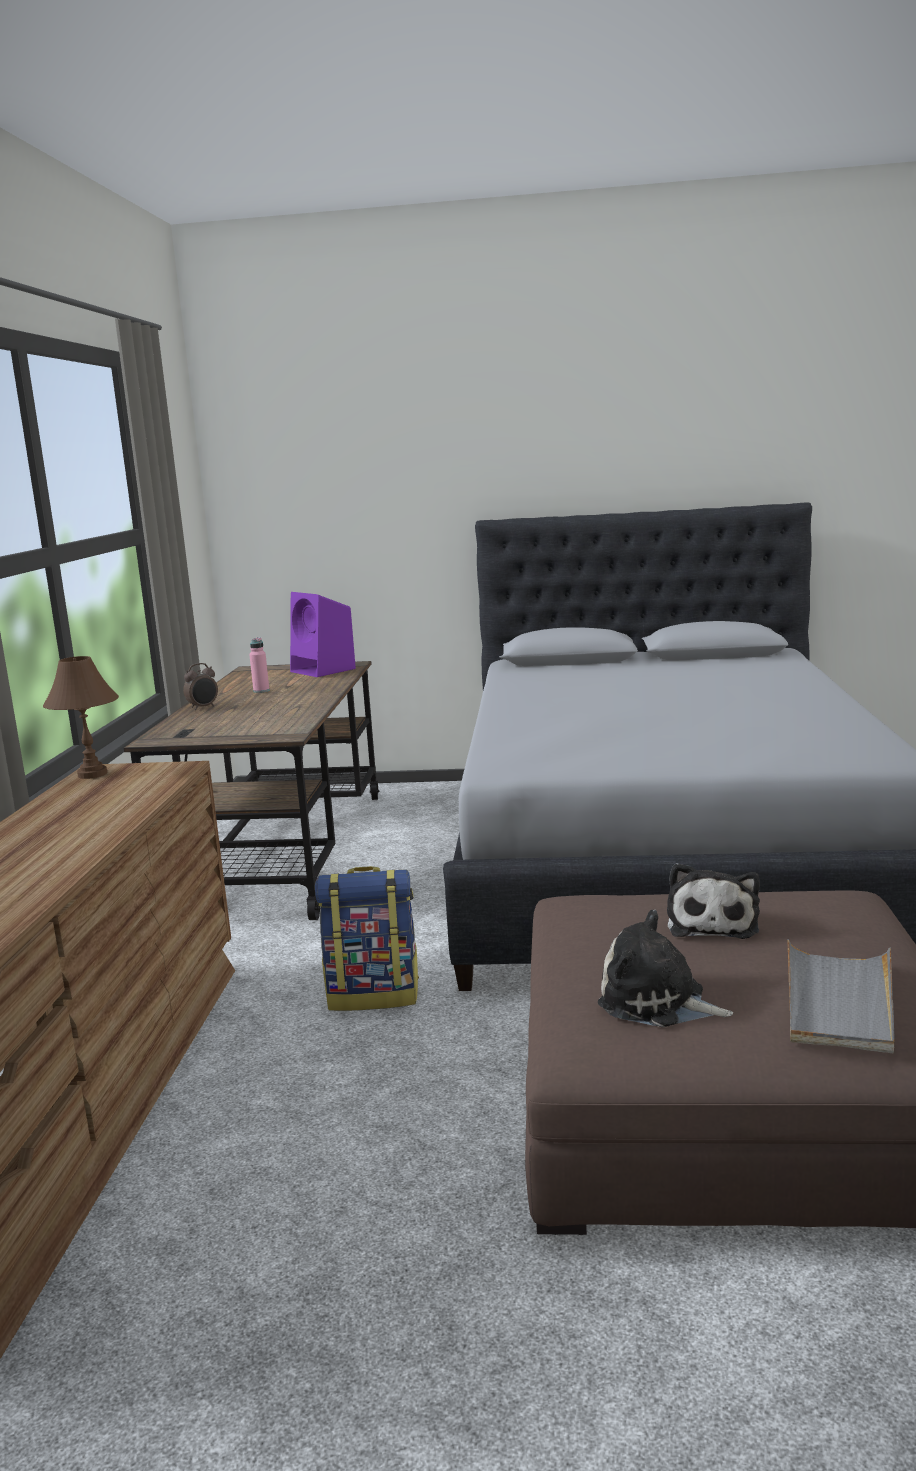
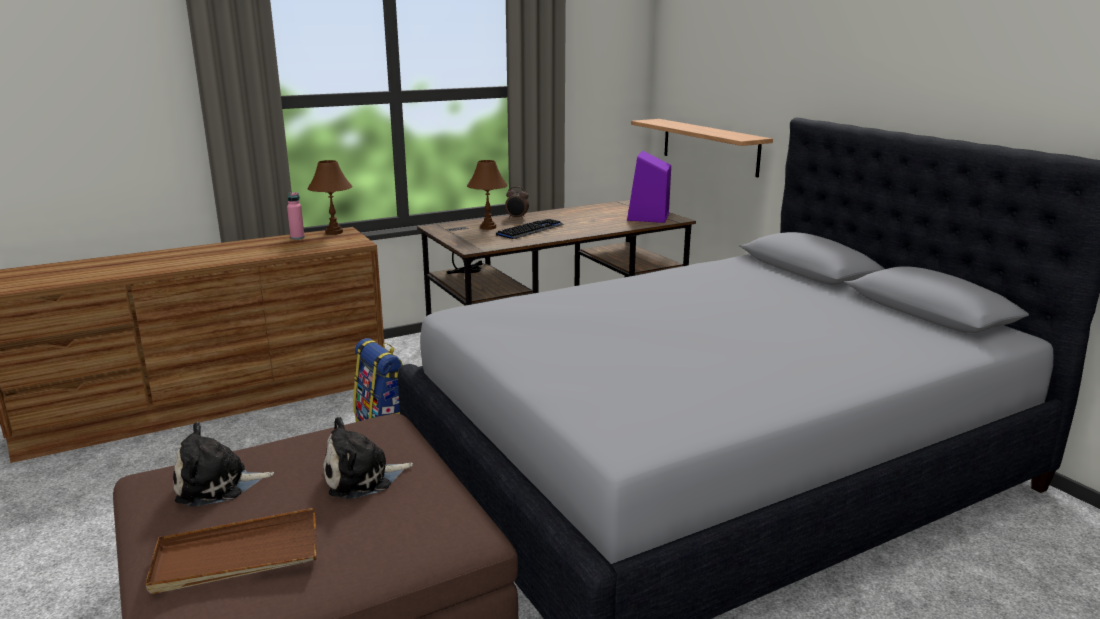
camera: 55 degrees right, 5 degrees up
pink bottle [249,637,269,693] -> pink bottle moved to [287,192,305,240]
plush toy [598,910,733,1027] -> plush toy turned 105 degrees counterclockwise [173,422,274,507]
grey tray [787,939,895,1054] -> brown tray [146,508,317,594]
none -> brown table lamp [467,160,508,230]
none -> keyboard [496,219,564,239]
none -> shelf [631,119,773,177]

